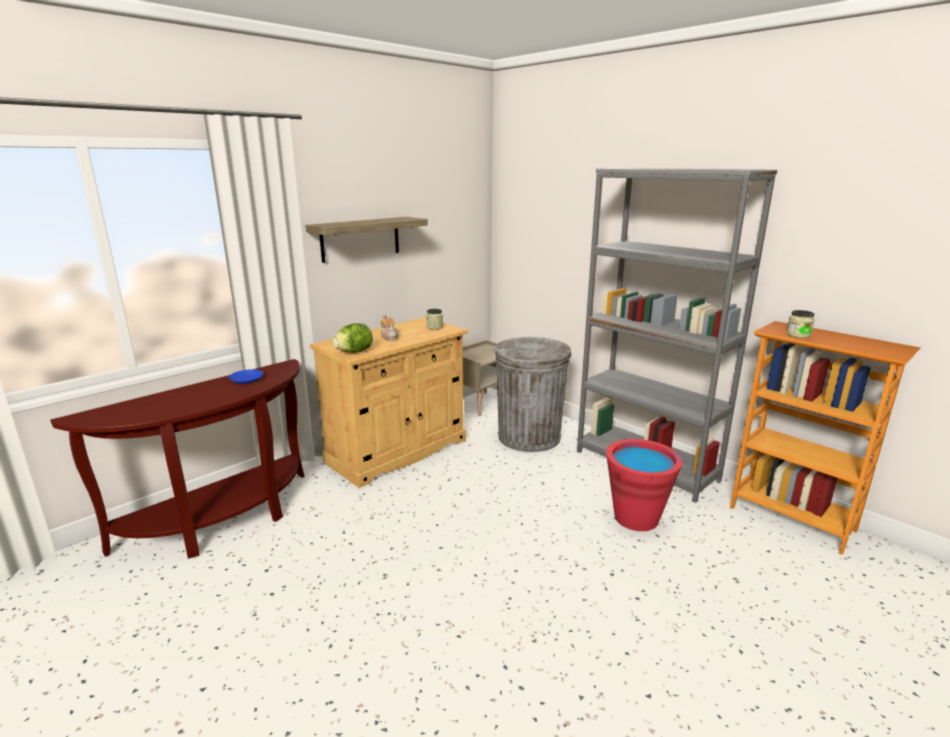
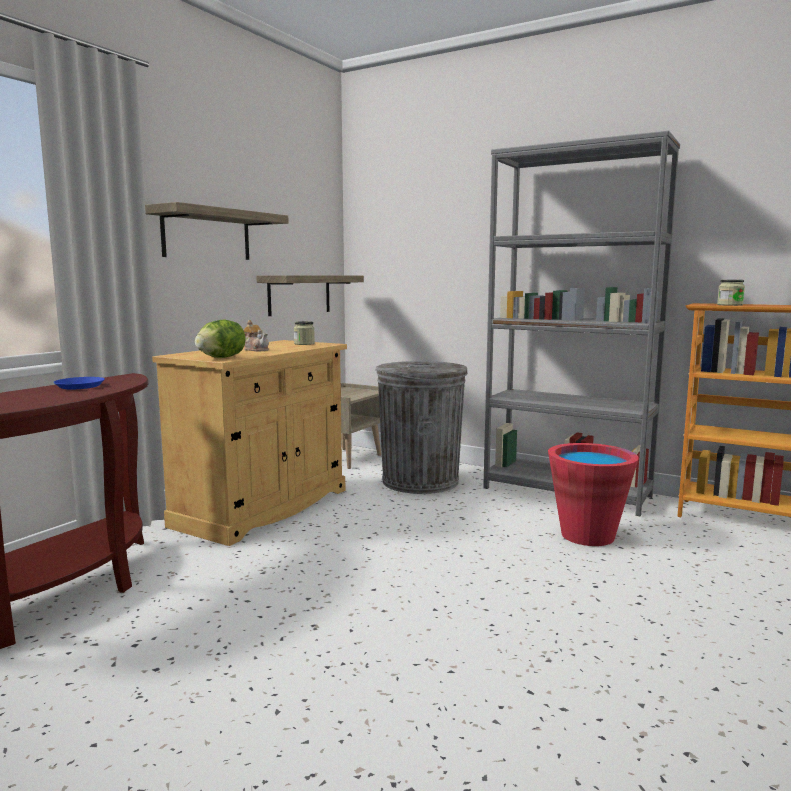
camera: 15 degrees left, 10 degrees down
none -> shelf [256,275,364,316]

